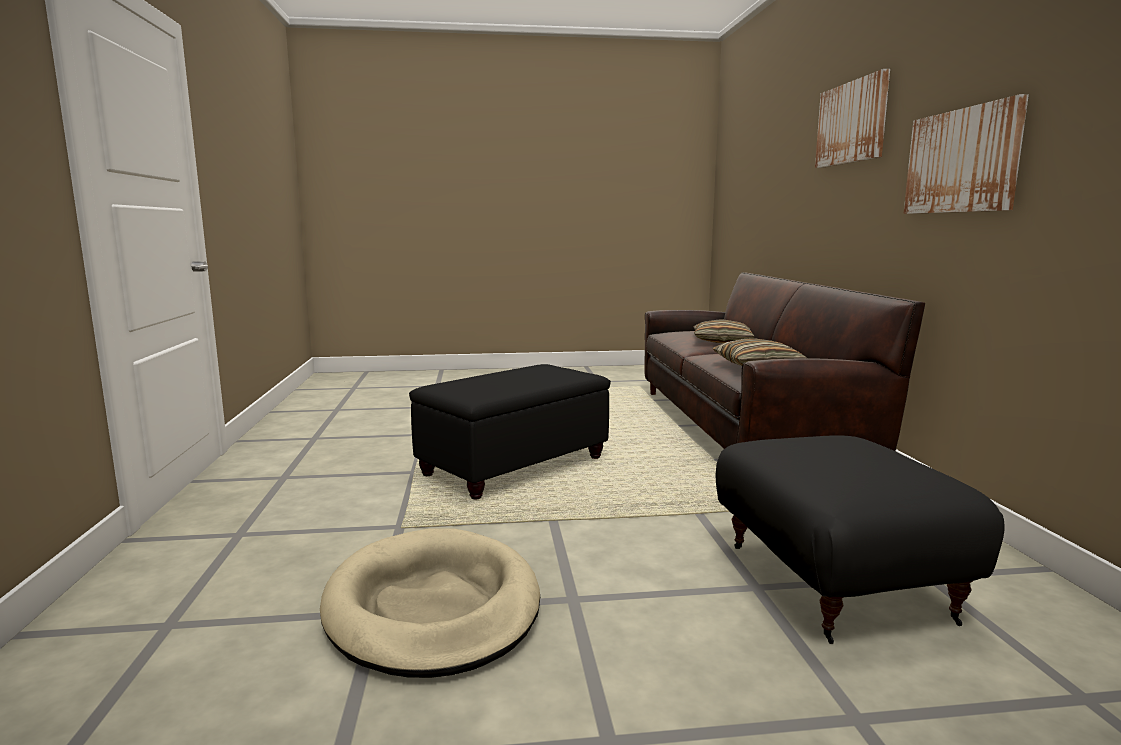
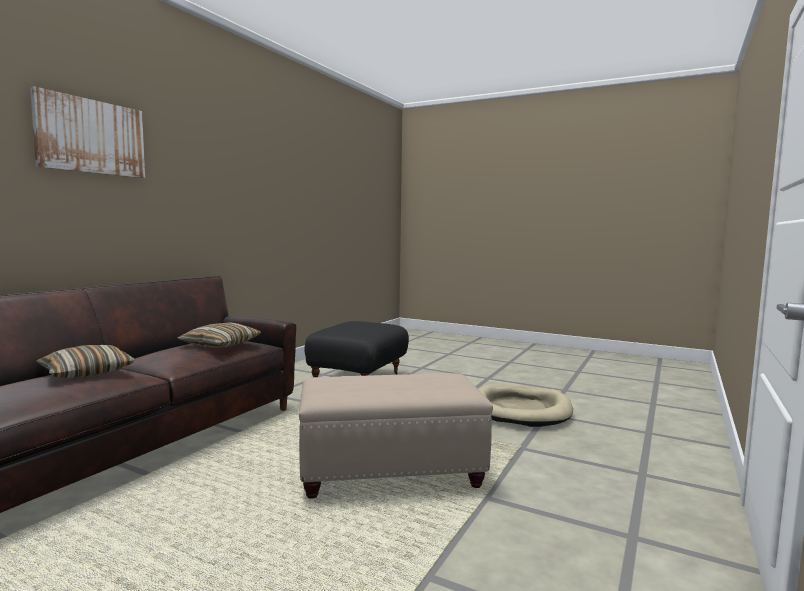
camera: 145 degrees left, 5 degrees down
black ottoman [409,364,611,499] -> beige ottoman [299,373,493,499]
picture [904,94,1029,214] -> none

